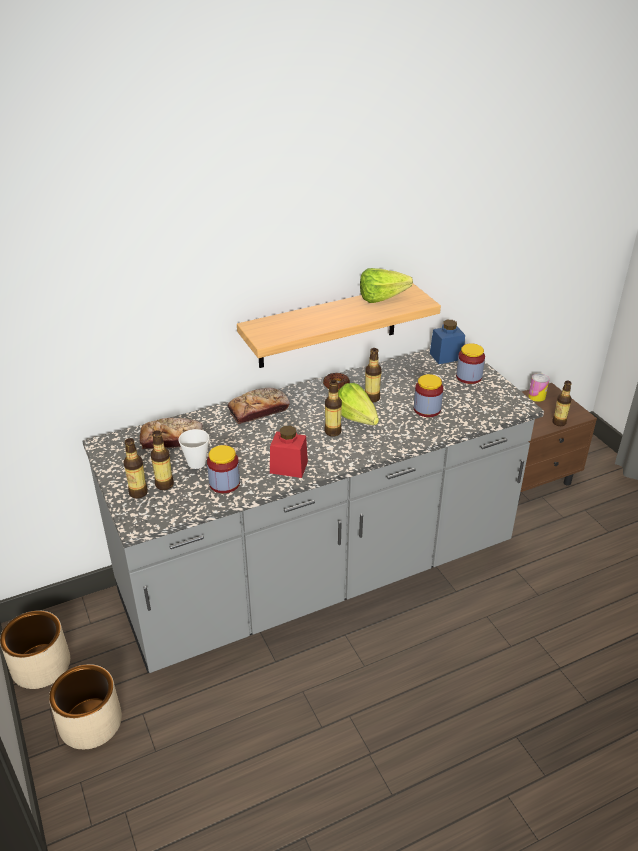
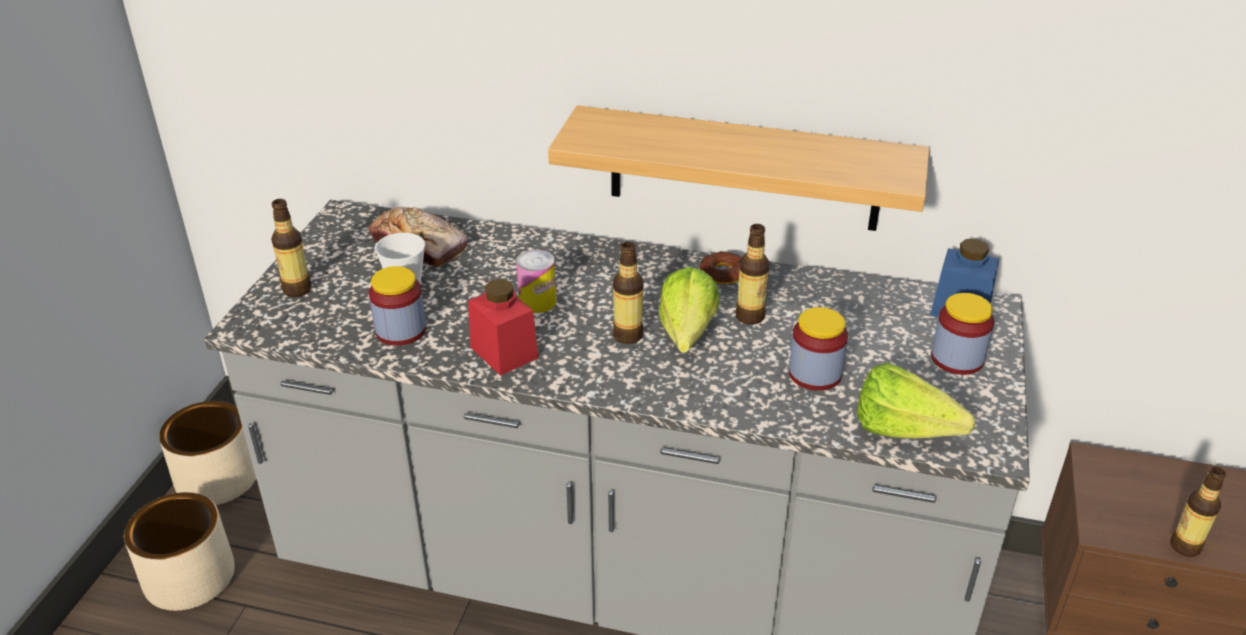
camera: 40 degrees right, 0 degrees up
bottle [151,430,174,490] -> none
bread [228,388,290,424] -> none
lettuce [360,268,413,303] -> lettuce moved to [857,363,975,438]
can [528,373,549,402] -> can moved to [516,250,556,313]

